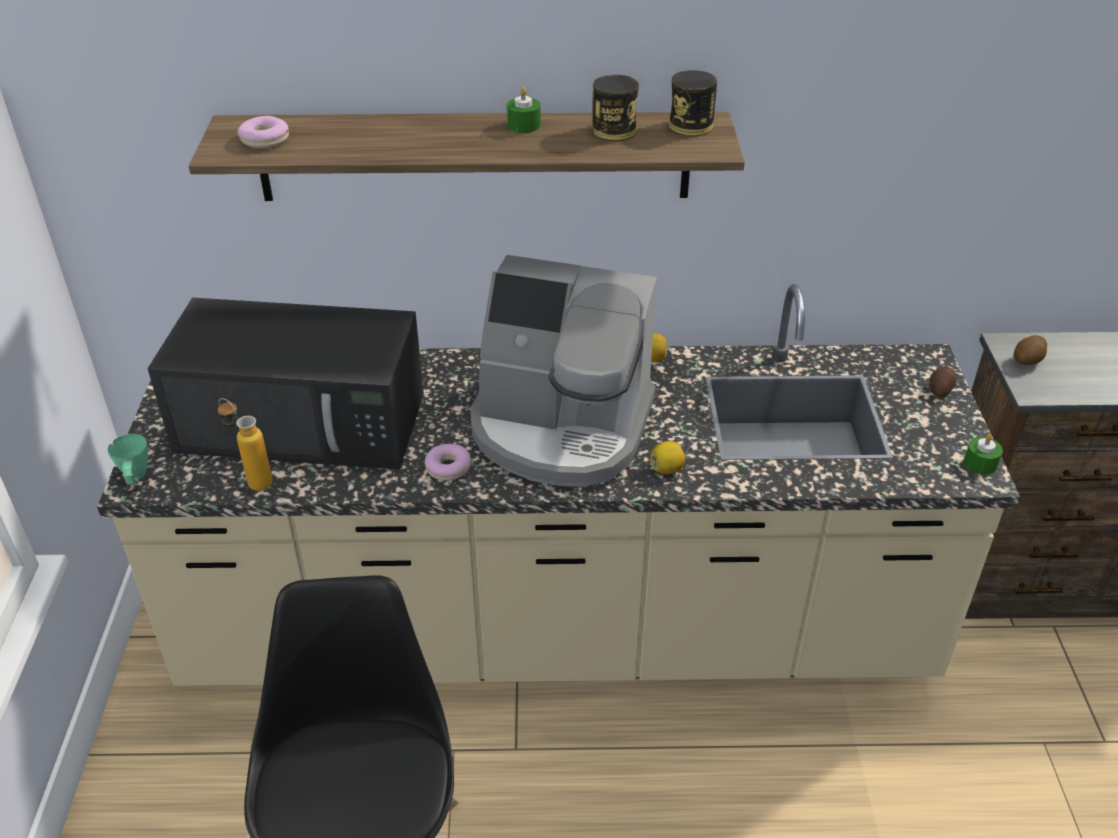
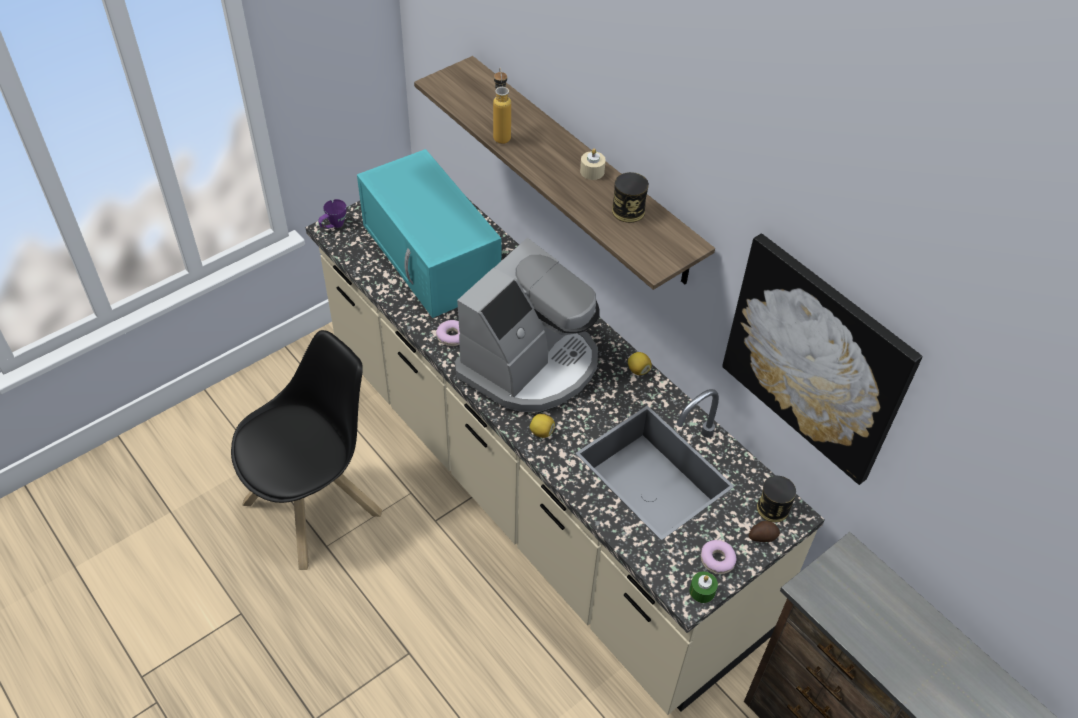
camera: 50 degrees right, 10 degrees up
green mug [108,434,148,485] -> purple mug [318,199,347,229]
black microwave [148,298,424,470] -> turquoise microwave [357,149,501,318]
bottle [218,398,273,491] -> bottle moved to [493,68,511,144]
donut [238,116,289,148] -> donut moved to [701,540,736,574]
coffee machine [470,255,657,487] -> coffee machine turned 120 degrees counterclockwise [455,238,600,412]
green candle [506,87,541,133] -> beige candle [580,149,606,180]
can [669,70,717,136] -> can moved to [757,476,796,523]
potato [1014,335,1047,365] -> none
none -> picture [722,233,922,485]

